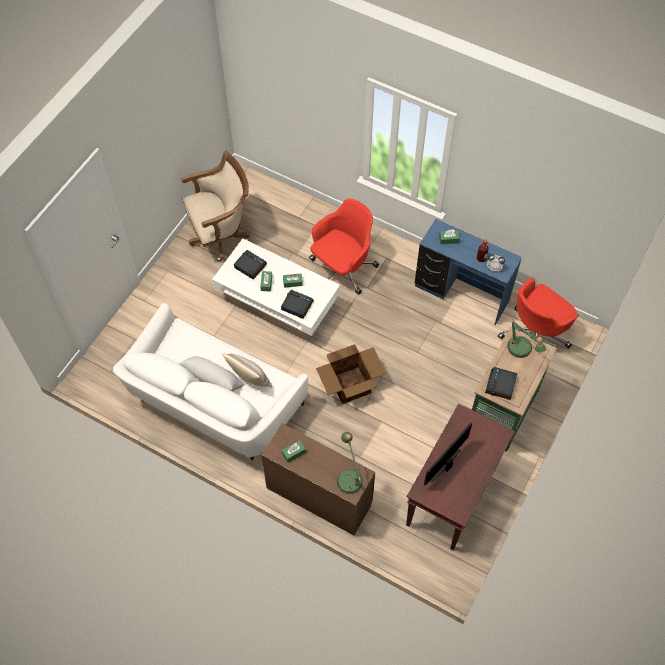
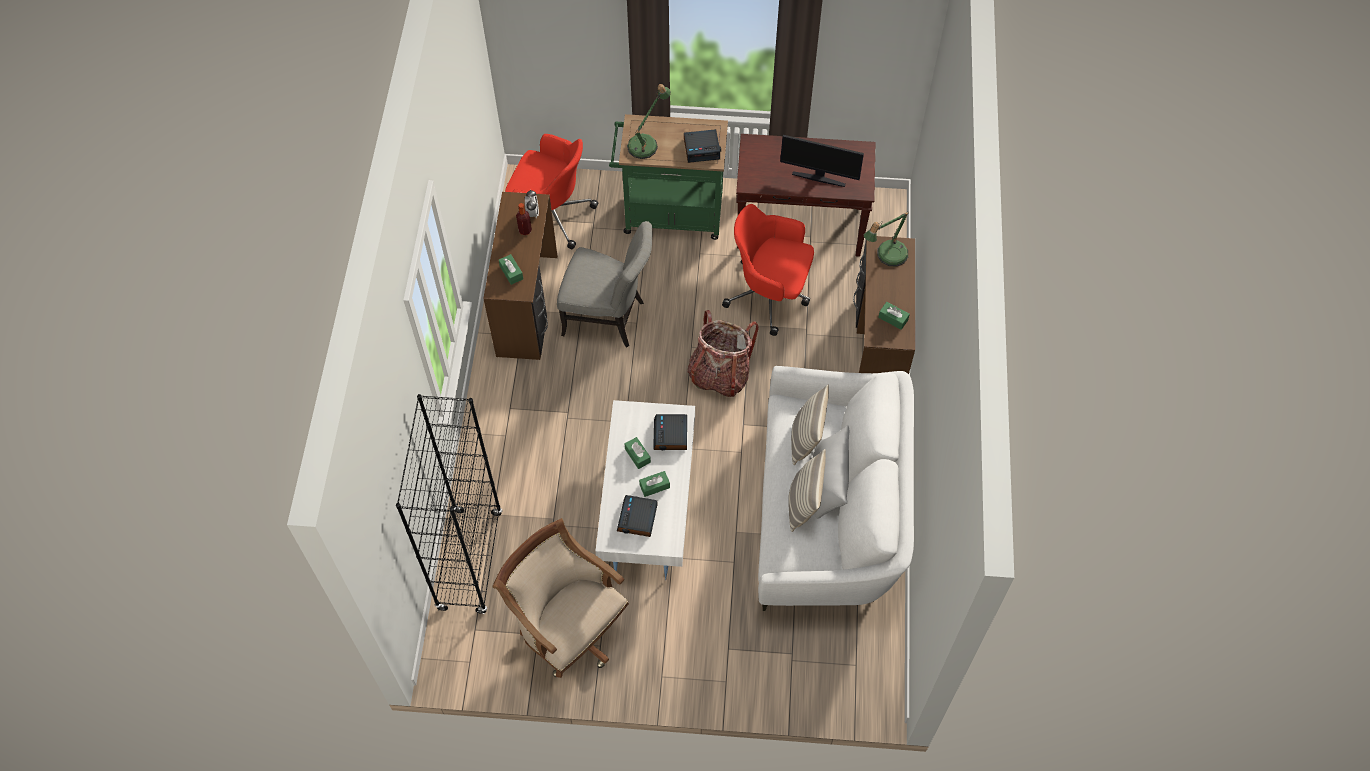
camera: 115 degrees left, 0 degrees up
red office chair [309,199,379,295] -> red office chair moved to [722,204,814,336]
cardboard box [316,344,386,404] -> backpack [688,310,759,397]
blue desk [415,219,522,325] -> brown desk [483,192,558,360]
none -> black bookcase [396,394,503,614]
none -> grey chair [557,221,652,347]
none -> pillow [788,449,826,532]

